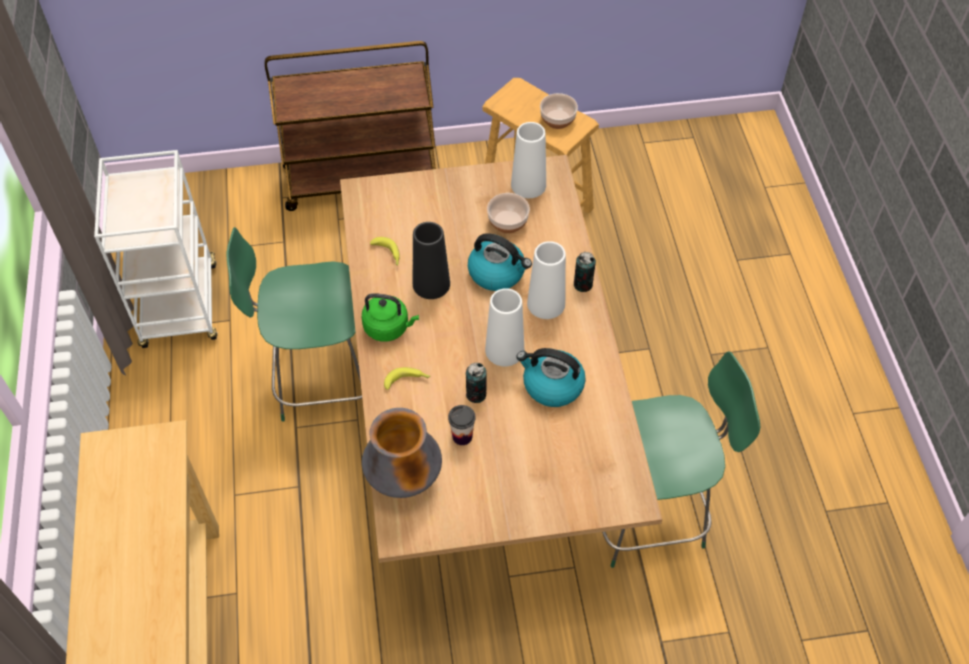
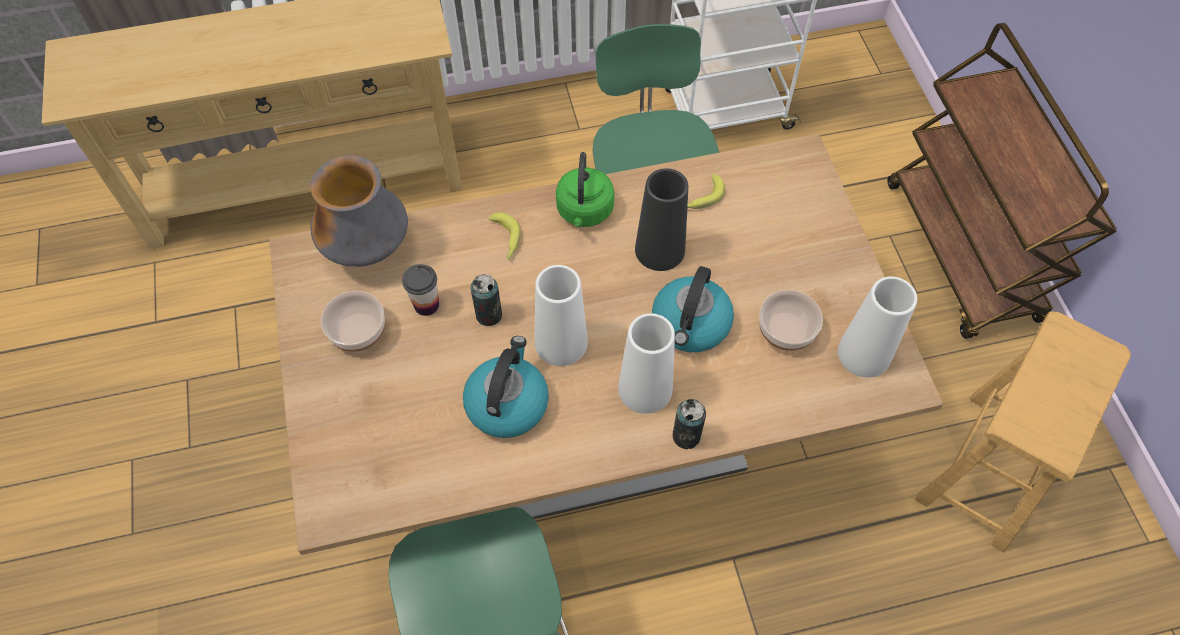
camera: 85 degrees right, 5 degrees up
bowl [540,93,578,129] -> bowl moved to [321,291,385,352]

